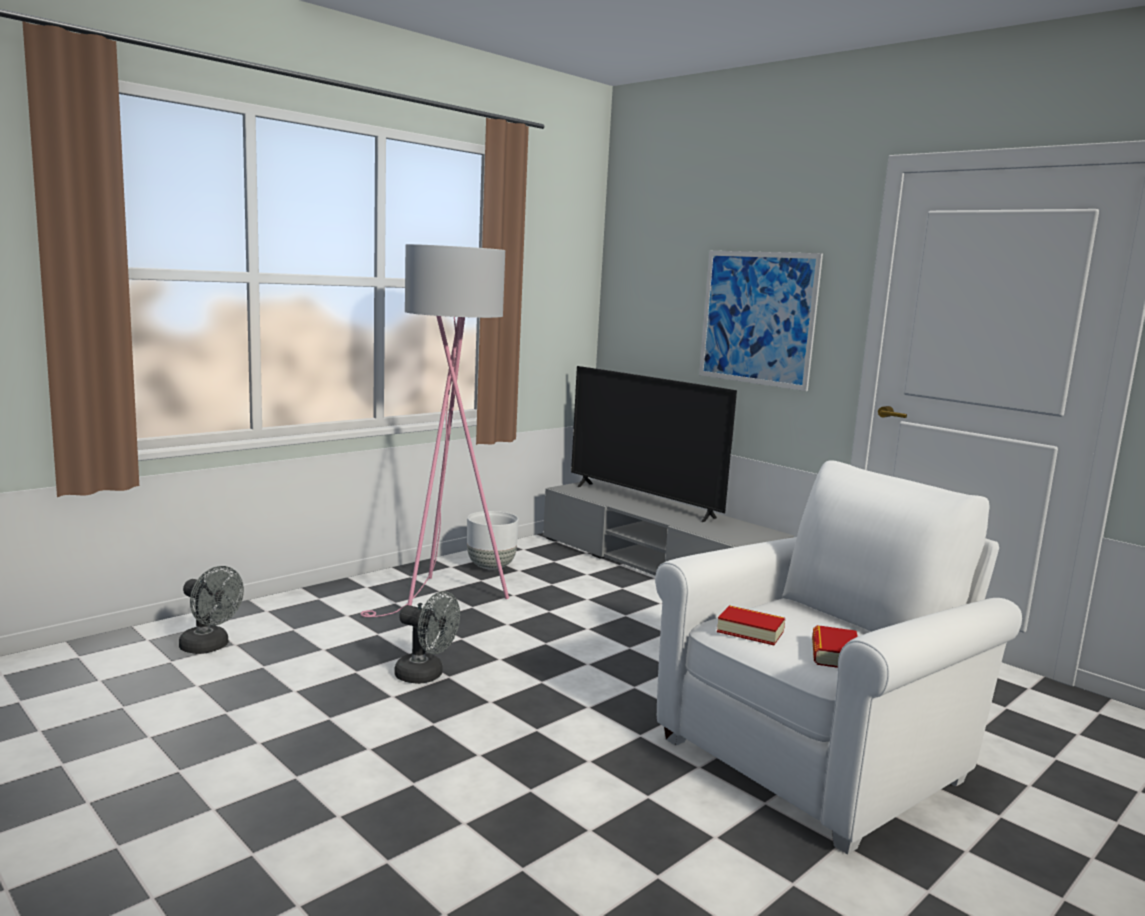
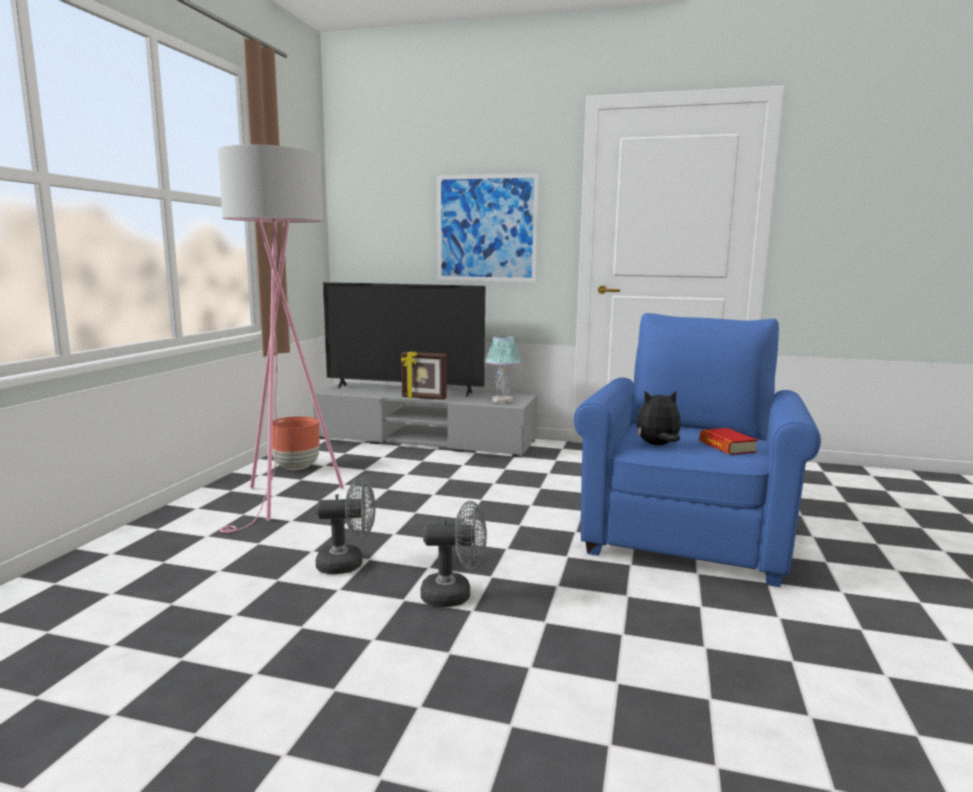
camera: 30 degrees left, 0 degrees up
grey fan [179,566,244,654] -> grey fan moved to [420,501,487,607]
white planter [467,511,518,570] -> brown planter [272,416,320,470]
white armchair [655,460,1022,855] -> blue armchair [574,313,821,587]
book [717,605,785,645] -> plush toy [637,390,681,445]
none -> picture frame [401,351,446,400]
none -> table lamp [486,336,521,403]

